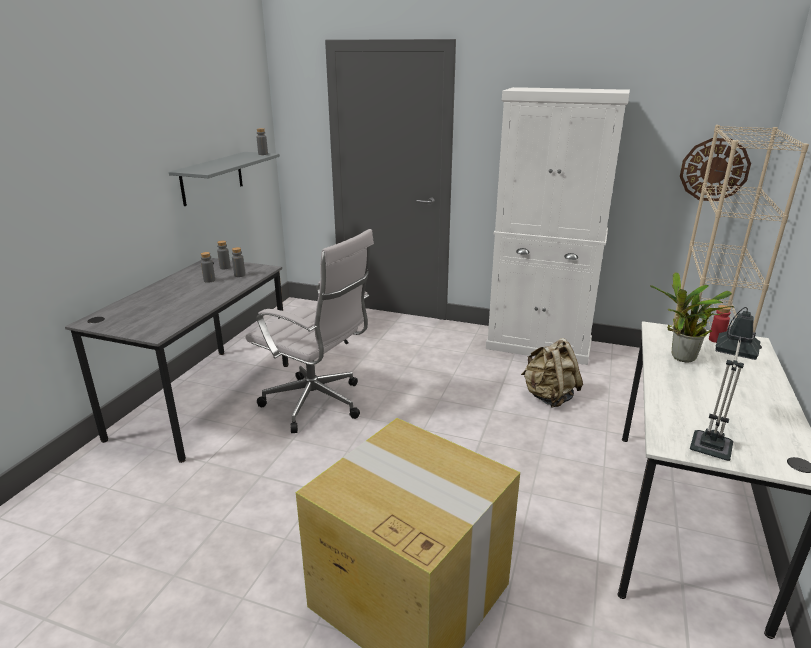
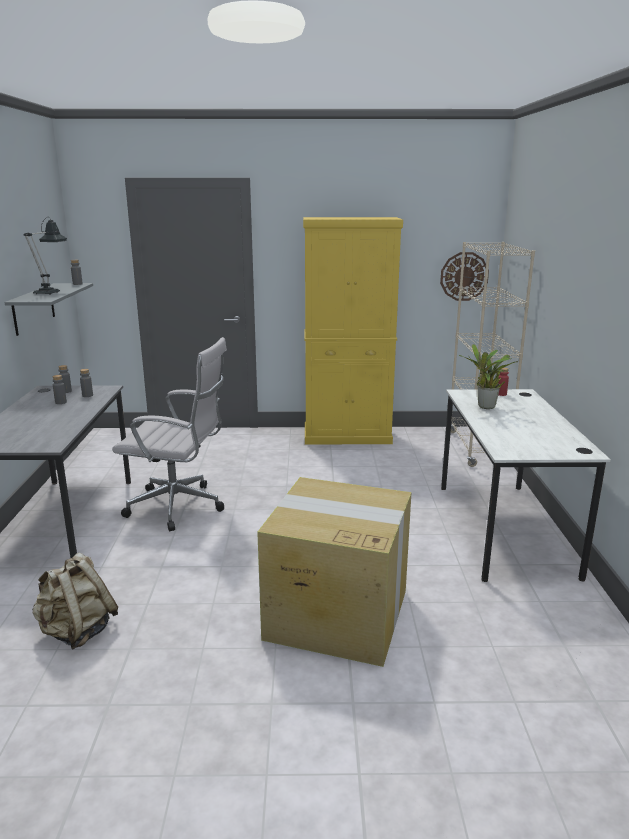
camera: 20 degrees left, 5 degrees down
white cabinet [486,87,630,365] -> yellow cabinet [303,217,403,445]
beige backpack [521,338,583,408] -> beige backpack moved to [32,553,118,649]
table lamp [690,307,760,461] -> table lamp moved to [23,217,67,295]

